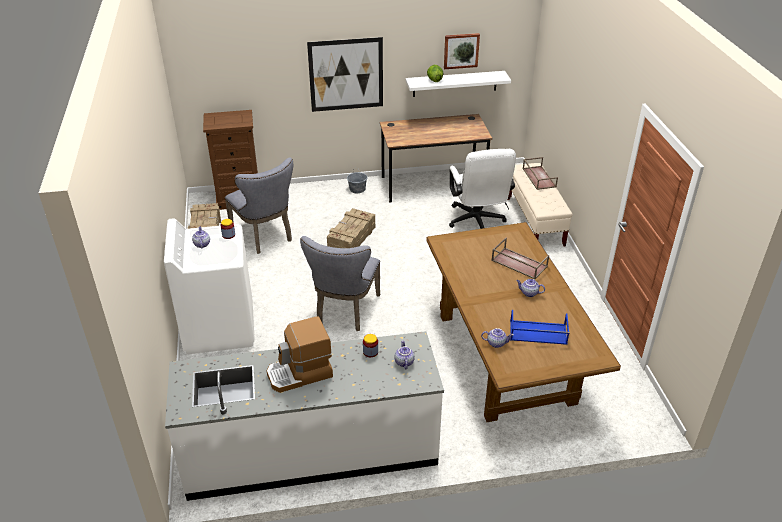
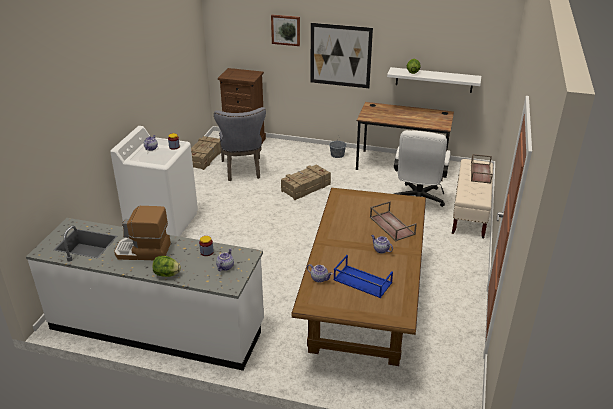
camera: 25 degrees right, 5 degrees down
grey chair [300,236,380,331] -> none
picture [444,33,480,69] -> picture moved to [271,15,300,46]
none -> lettuce [153,256,181,277]

